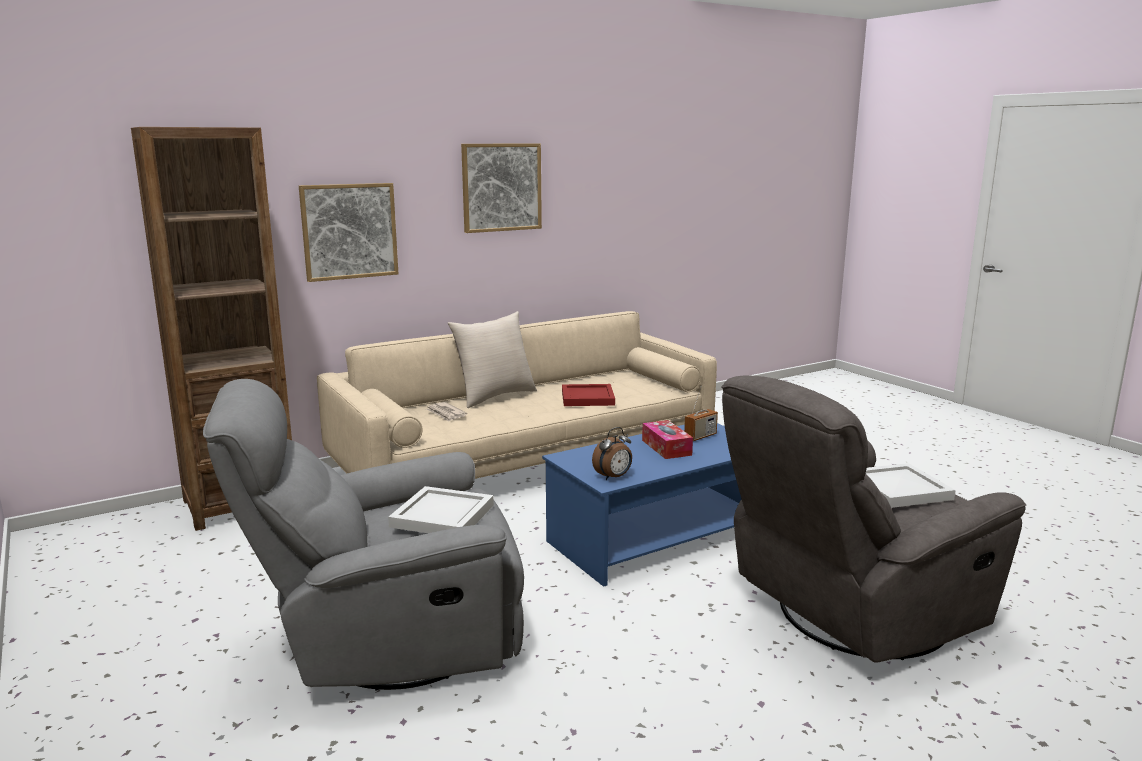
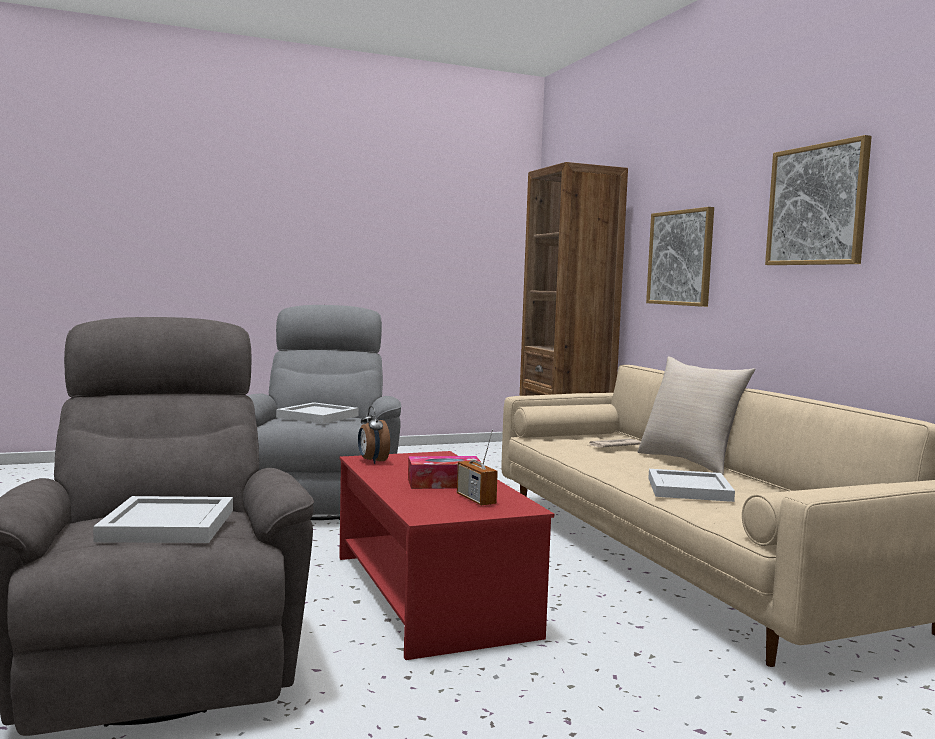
camera: 100 degrees right, 10 degrees down
blue coffee table [542,423,741,587] -> red coffee table [339,451,554,660]
red tray [562,384,615,406] -> white tray [648,469,735,502]

